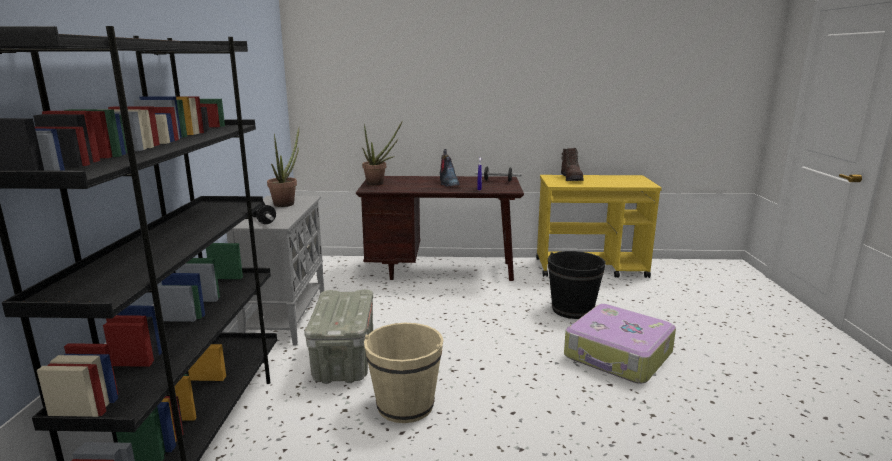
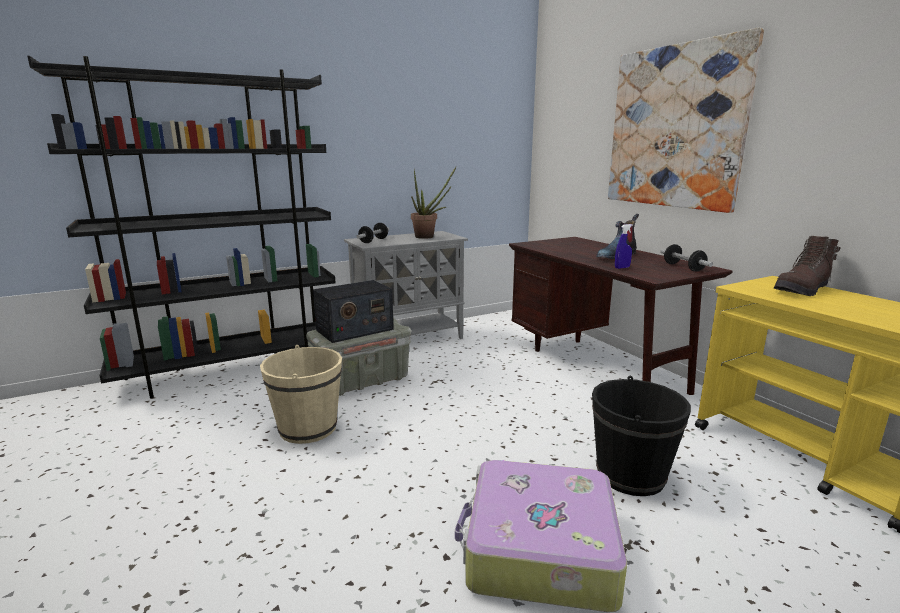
camera: 60 degrees right, 0 degrees up
potted plant [362,122,402,185] -> none
none -> radio [313,280,394,343]
none -> picture [608,28,764,213]

